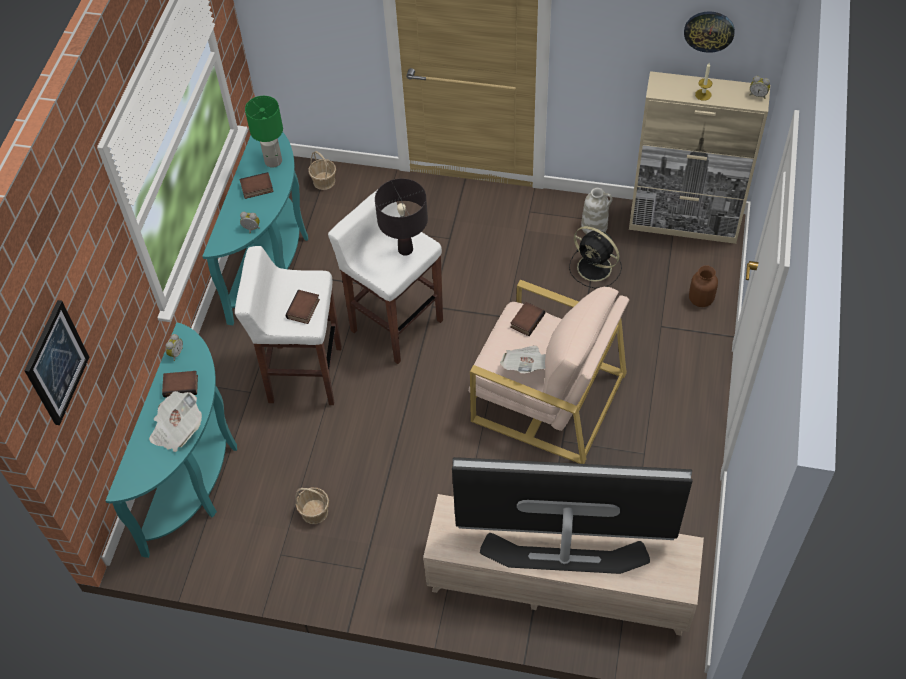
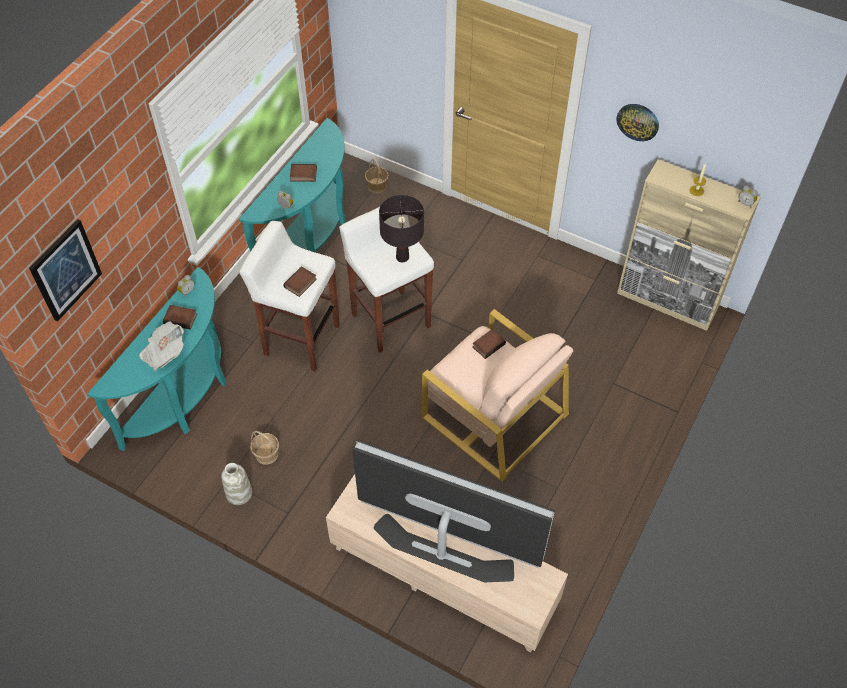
camera: 15 degrees right, 0 degrees up
green table lamp [245,96,283,168] -> none
newspaper [500,345,546,374] -> none
black fan [569,226,622,288] -> none
white vase [581,188,613,234] -> white vase moved to [221,463,252,505]
wall clock [684,11,735,53] -> wall clock moved to [616,104,659,141]
brown vase [689,265,718,307] -> none

